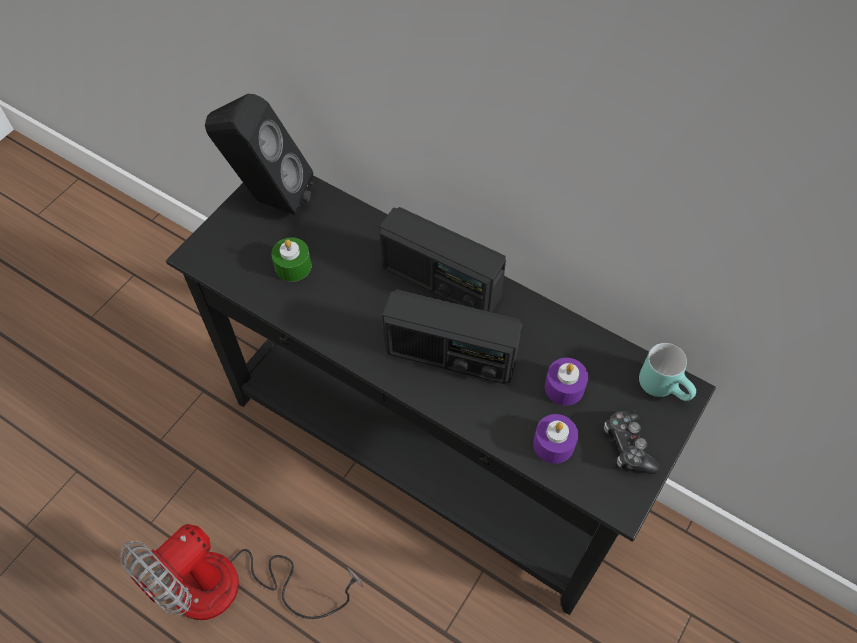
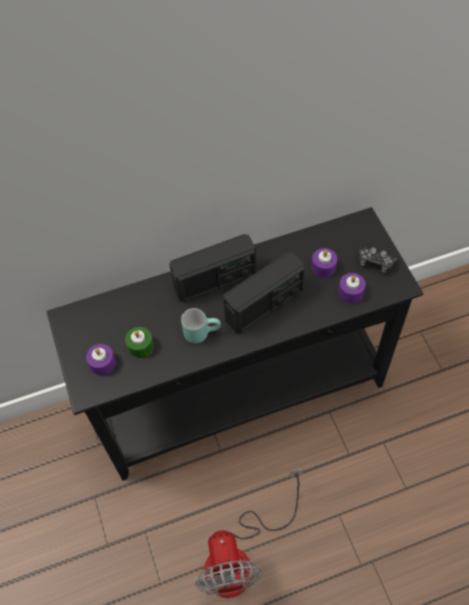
camera: 50 degrees left, 0 degrees up
black speaker [205,94,313,216] -> none
turquoise mug [639,343,696,401] -> turquoise mug moved to [181,308,221,344]
none -> purple candle [86,344,116,375]

